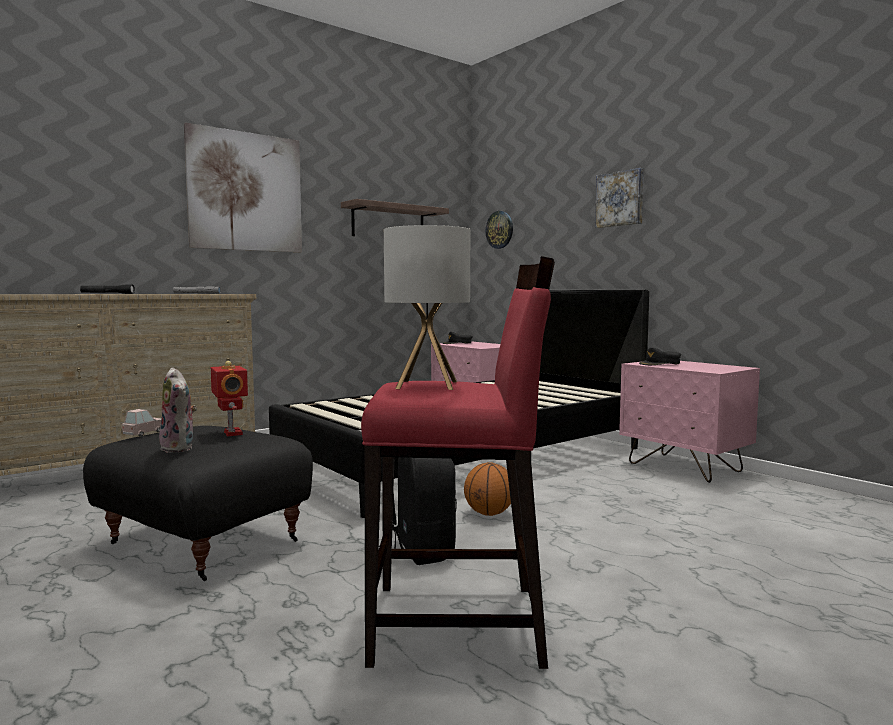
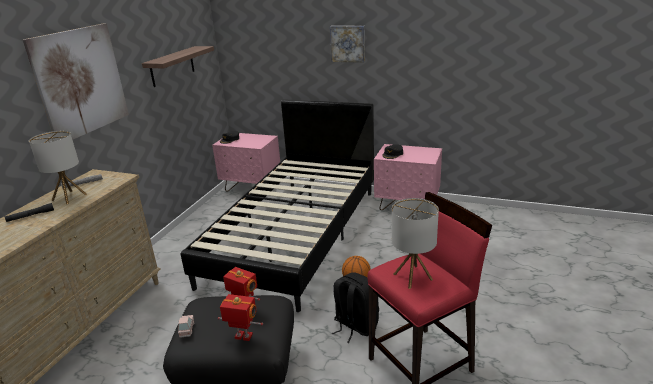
camera: 30 degrees left, 20 degrees up
plush toy [159,367,197,452] -> toy robot [218,294,263,341]
wall clock [486,211,513,249] -> none
none -> table lamp [29,131,87,204]

